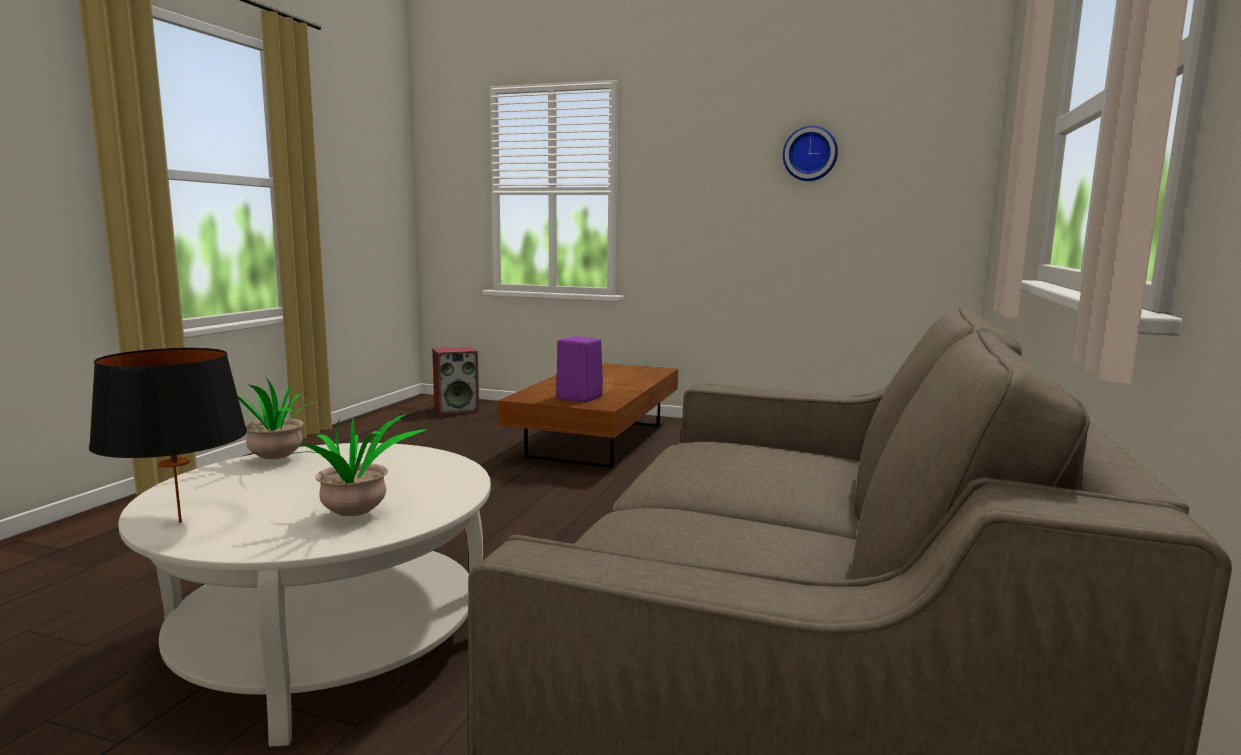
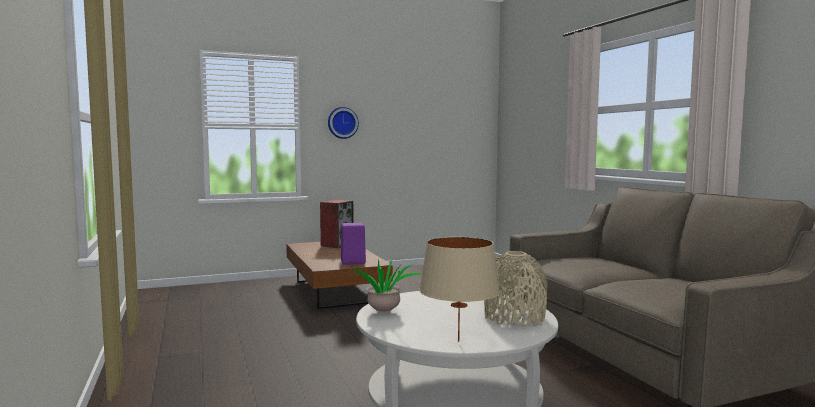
camera: 40 degrees left, 5 degrees down
black table lamp [89,348,247,523] -> beige table lamp [419,237,500,342]
potted plant [285,413,428,516] -> beige vase [484,251,548,326]
speaker [432,347,479,416] -> speaker moved to [320,200,354,248]
wall clock [783,125,838,181] -> wall clock moved to [328,107,359,139]

